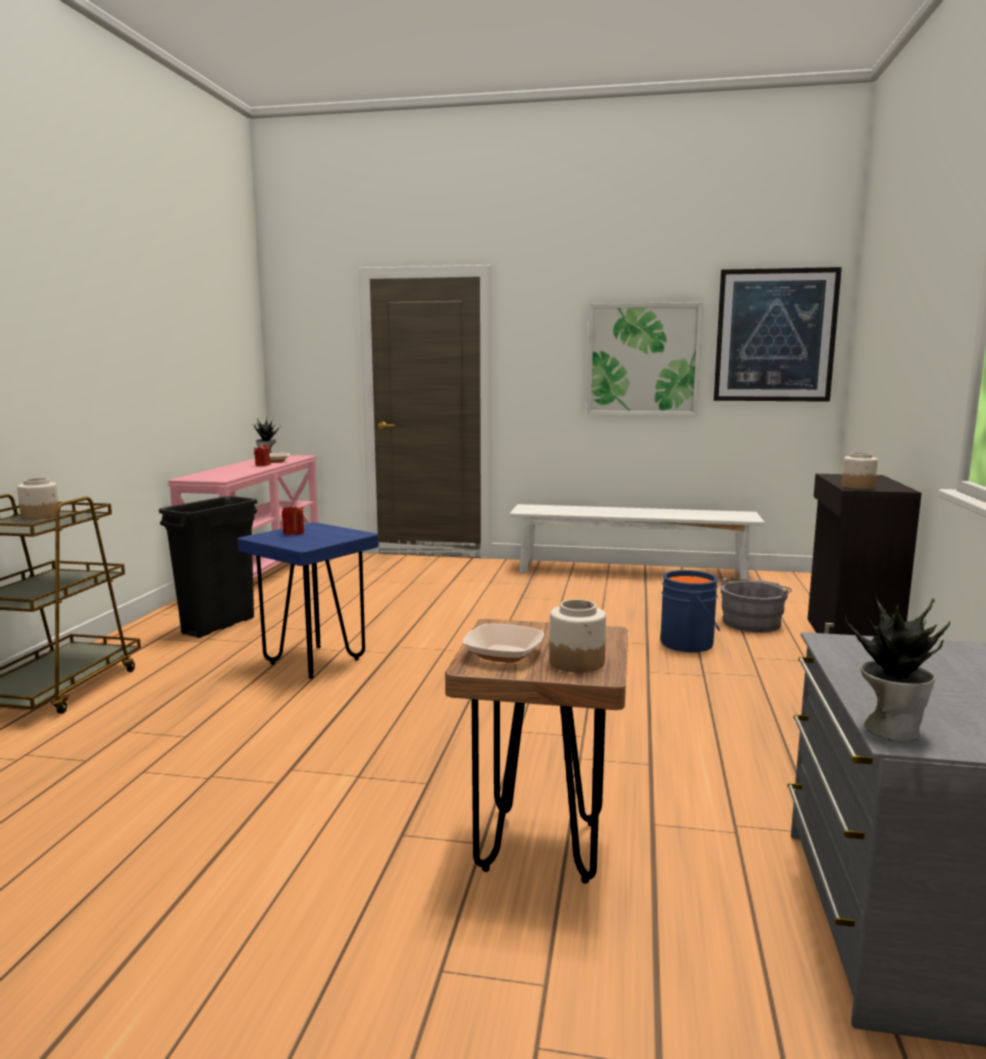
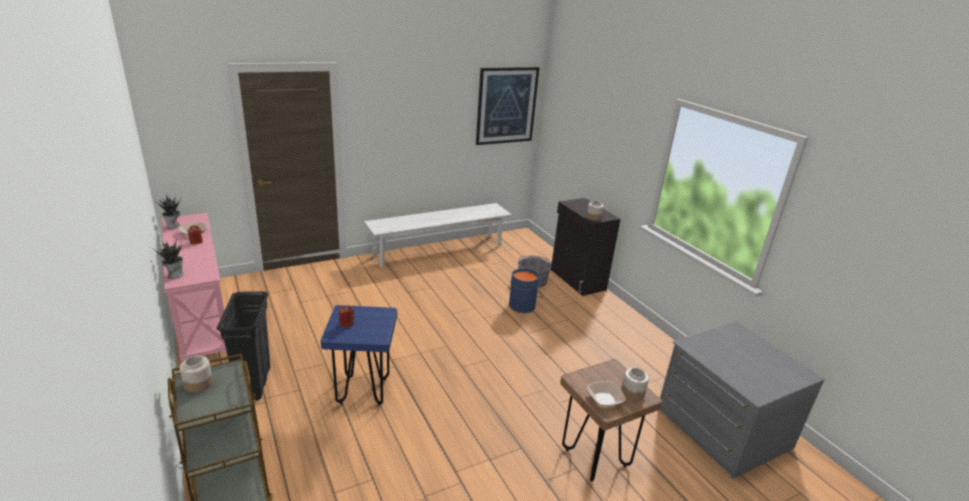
camera: 40 degrees left, 15 degrees up
picture [587,302,703,416] -> none
potted plant [845,596,950,741] -> potted plant moved to [153,241,183,279]

